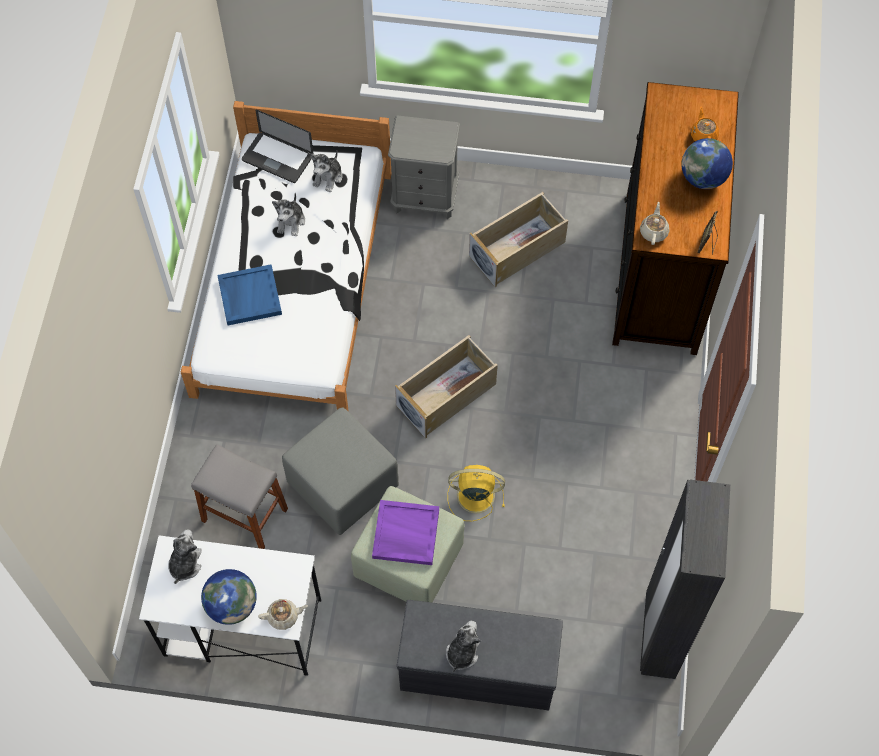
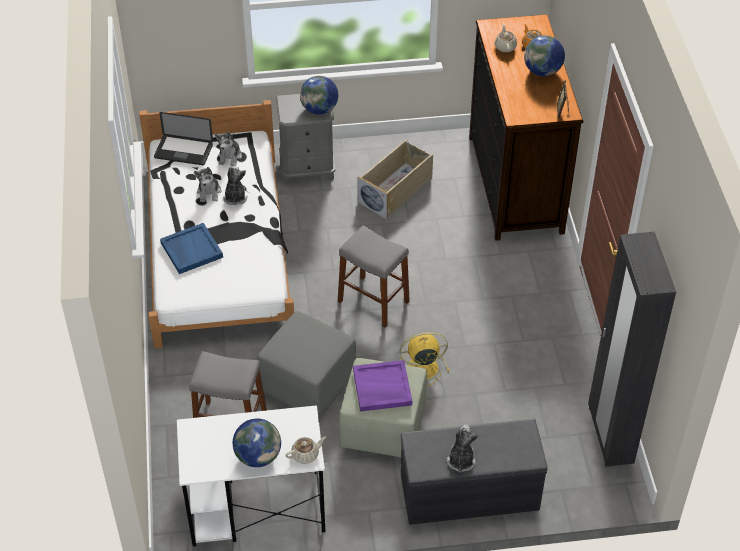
camera: 15 degrees left, 15 degrees down
plush toy [168,529,202,584] -> plush toy moved to [223,166,248,205]
beige storage box [395,335,498,438] -> grey stool [338,225,410,327]
beige teapot [640,202,669,245] -> beige teapot moved to [495,24,517,52]
none -> globe [300,76,338,115]

